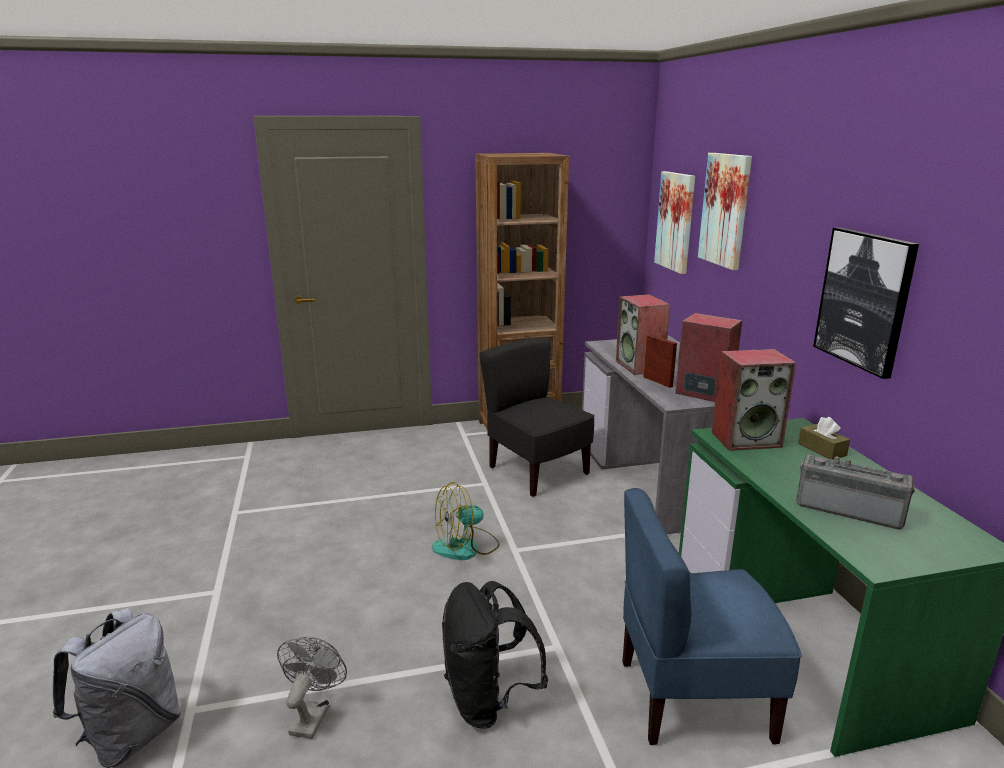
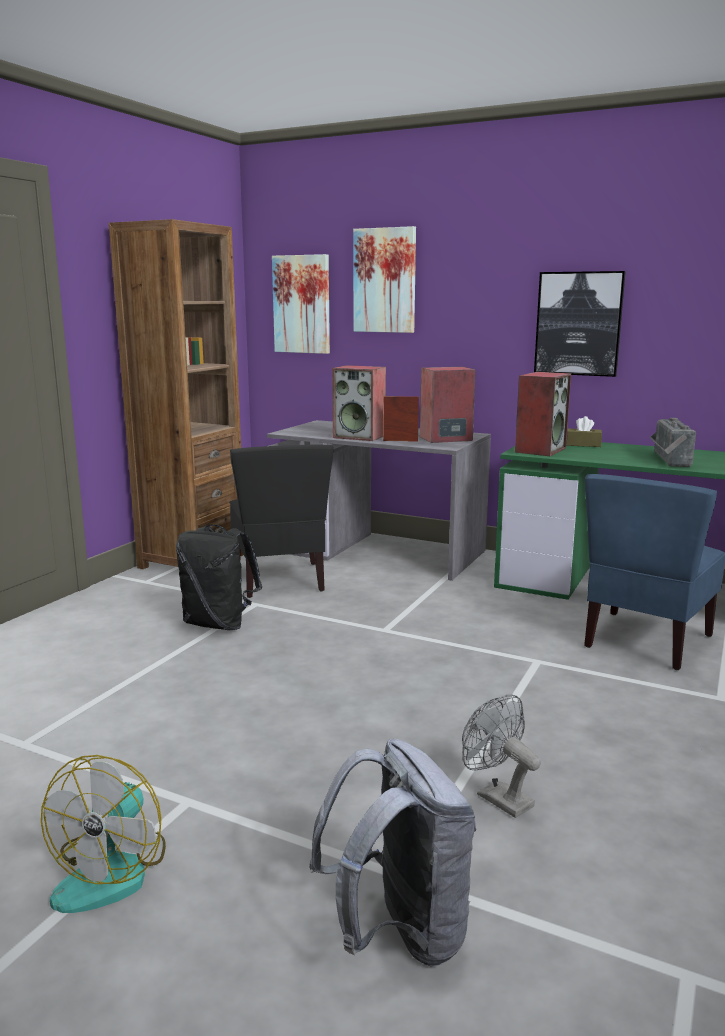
camera: 50 degrees left, 5 degrees down
fan [432,482,500,560] -> fan moved to [41,755,166,913]
black backpack [442,581,548,729] -> black backpack moved to [176,525,262,630]
black chair [479,337,595,497] -> black chair turned 105 degrees counterclockwise [229,445,333,598]
radio [796,454,915,529] -> radio turned 60 degrees counterclockwise [650,418,696,467]

